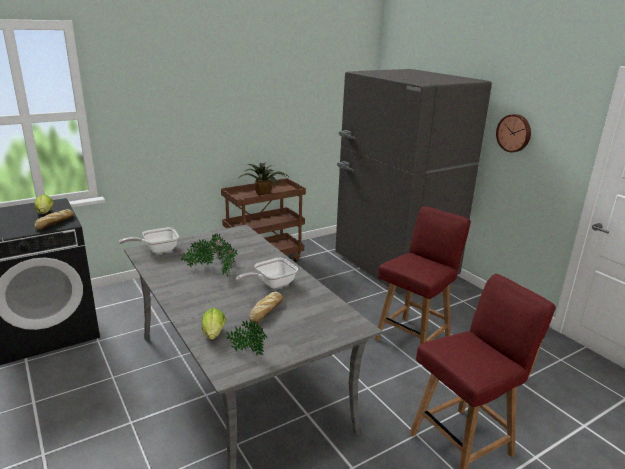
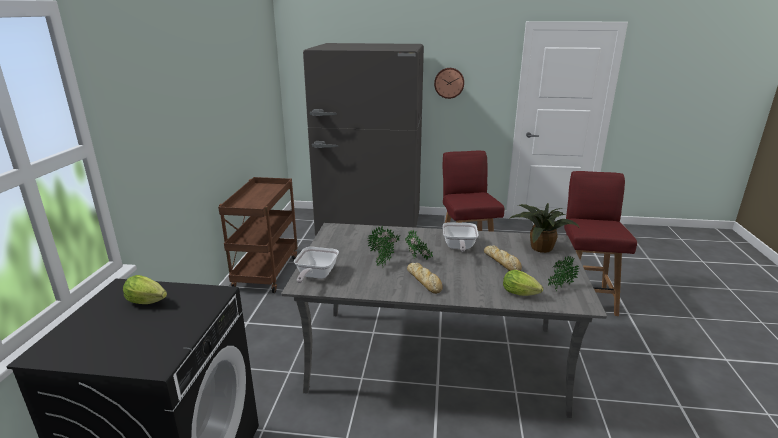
camera: 50 degrees left, 0 degrees up
bread [35,209,74,230] -> bread moved to [407,263,443,294]
potted plant [237,162,286,195] -> potted plant moved to [509,203,579,253]

